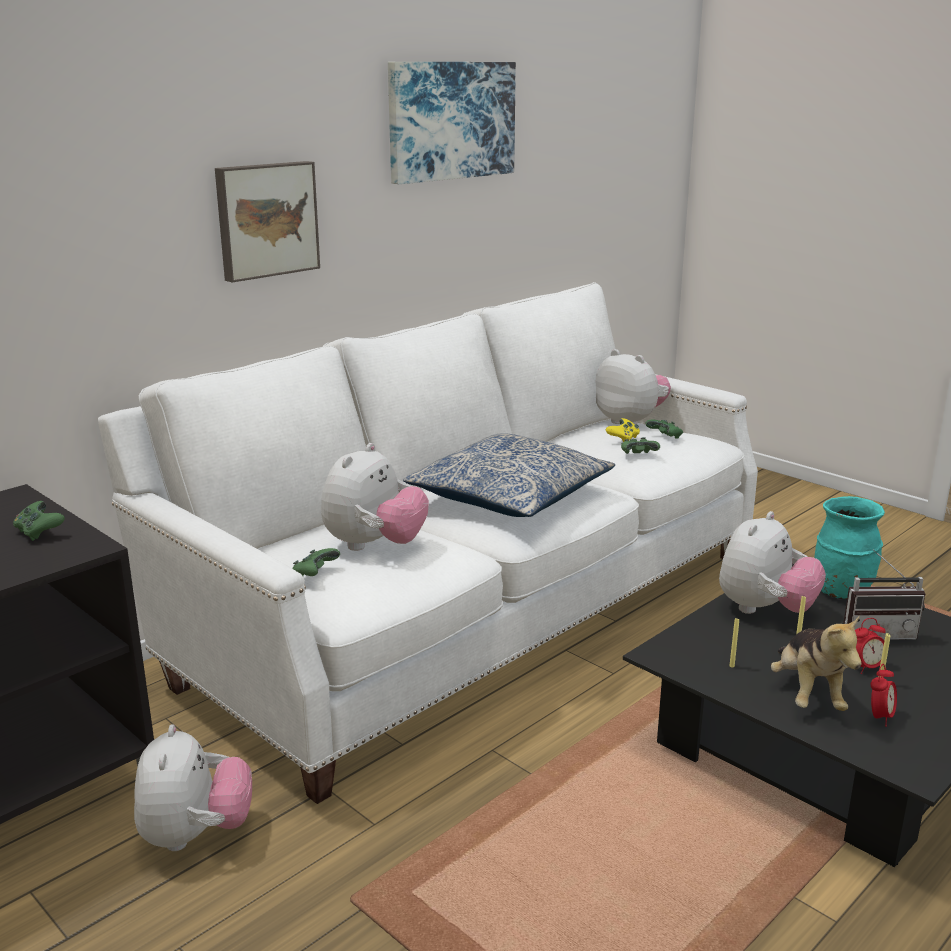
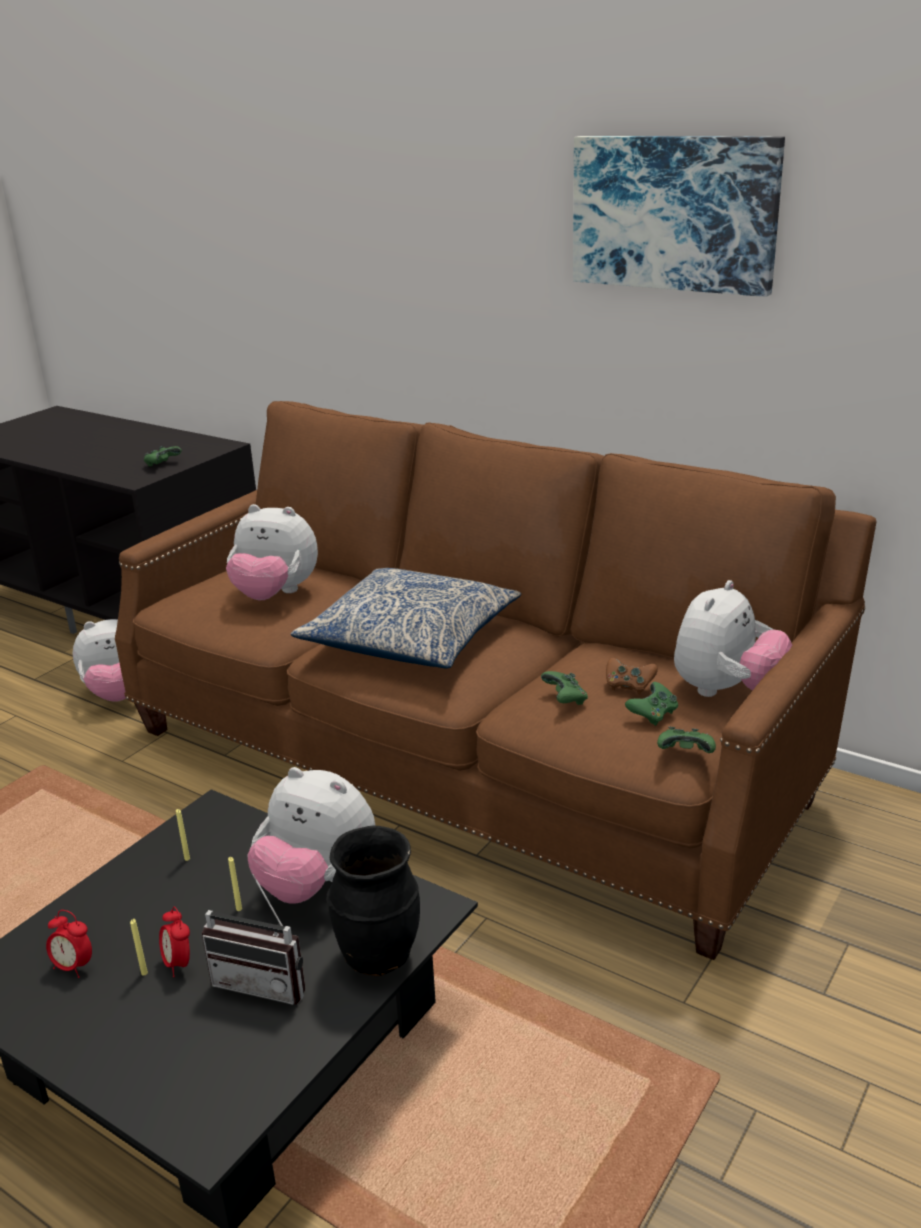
camera: 80 degrees right, 5 degrees up
white sofa [98,282,758,804] -> brown sofa [115,401,876,960]
picture [215,161,320,283] -> none
green game controller [292,548,340,576] -> green game controller moved to [657,727,716,753]
yellow game controller [606,418,640,442] -> brown game controller [606,658,658,694]
plush toy [771,615,862,711] -> none
turquoise vase [815,496,885,599] -> black vase [326,825,420,976]
radio [843,549,925,640] -> radio turned 60 degrees counterclockwise [202,874,305,1005]

